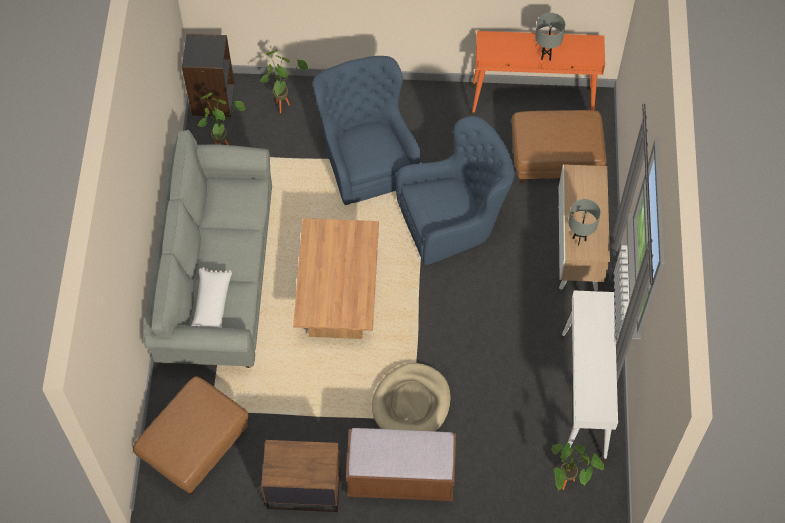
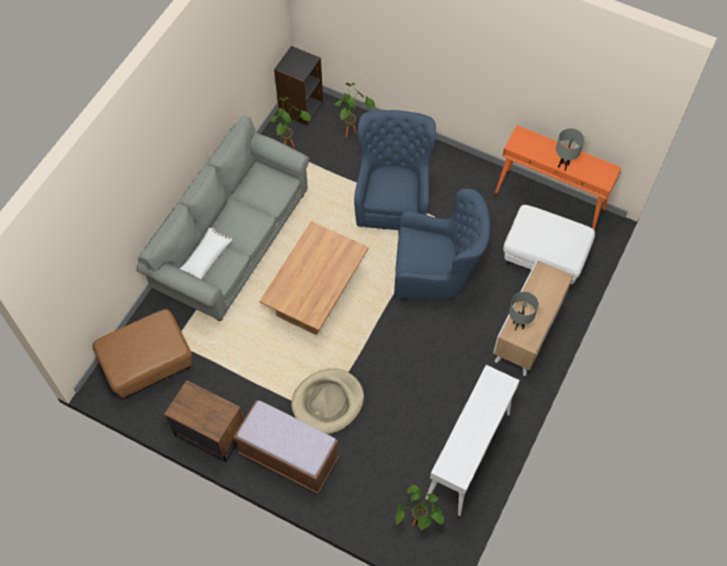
camera: 25 degrees right, 0 degrees up
brown ottoman [511,110,606,184] -> white ottoman [503,205,595,284]

